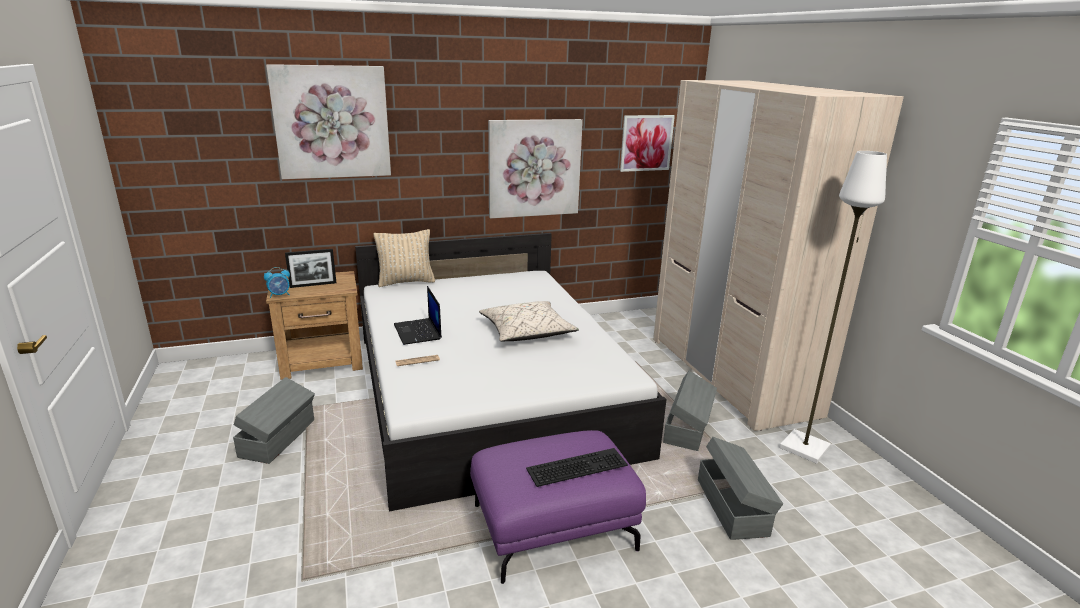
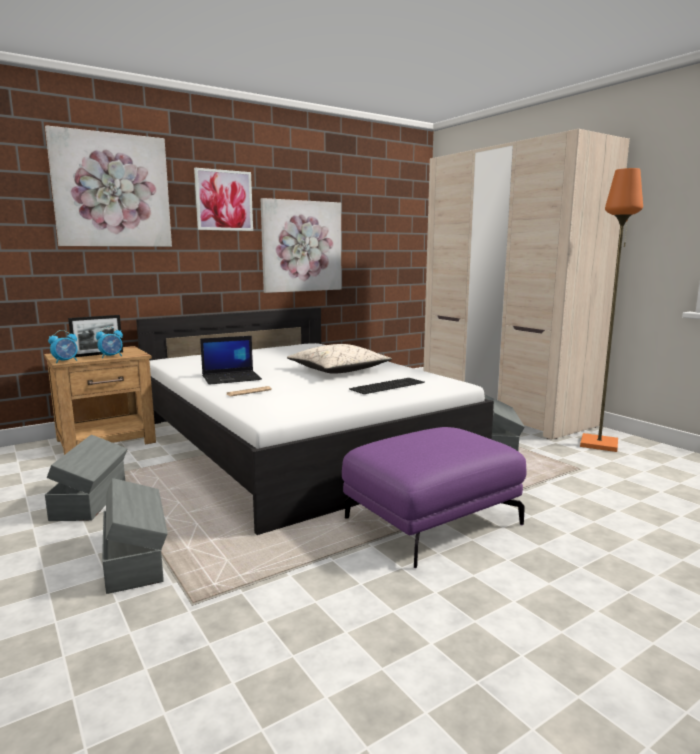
camera: 15 degrees left, 10 degrees down
beige pillow [373,229,435,287] -> none
laptop [394,286,442,345] -> laptop turned 75 degrees counterclockwise [200,336,262,384]
keyboard [526,448,628,487] -> keyboard moved to [349,378,425,394]
picture [620,115,675,172] -> picture moved to [194,168,253,231]
grey storage box [698,437,783,540] -> grey storage box moved to [102,478,168,594]
white floor lamp [779,151,887,464] -> orange floor lamp [580,168,643,452]
none -> alarm clock [96,327,123,358]

